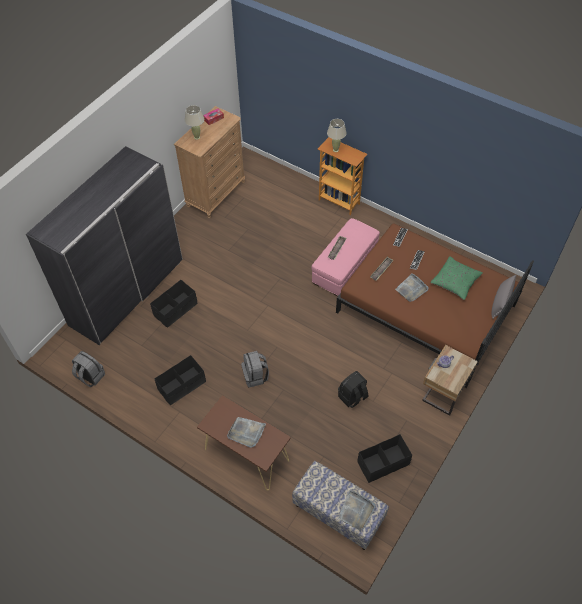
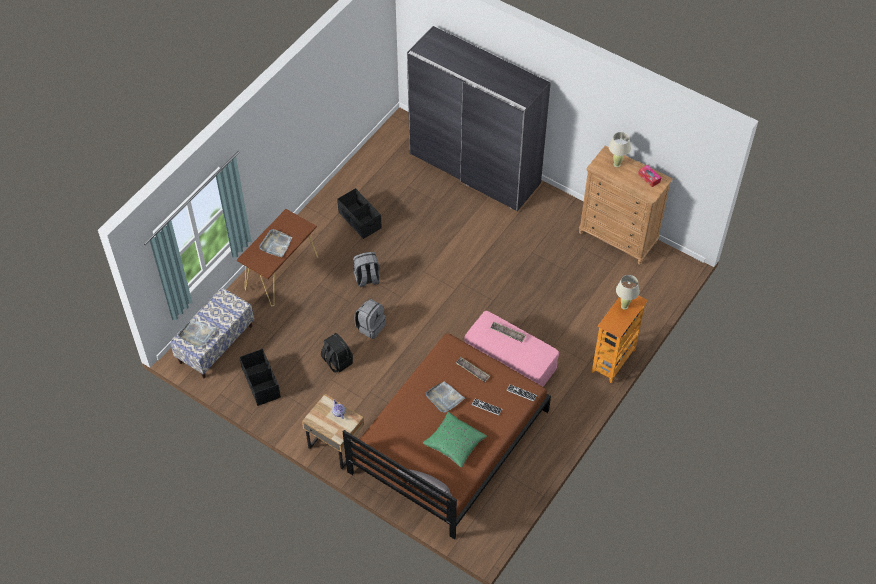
camera: 90 degrees right, 0 degrees up
grey backpack [72,351,105,387] -> grey backpack moved to [354,299,386,339]
black storage box [150,280,198,328] -> none

